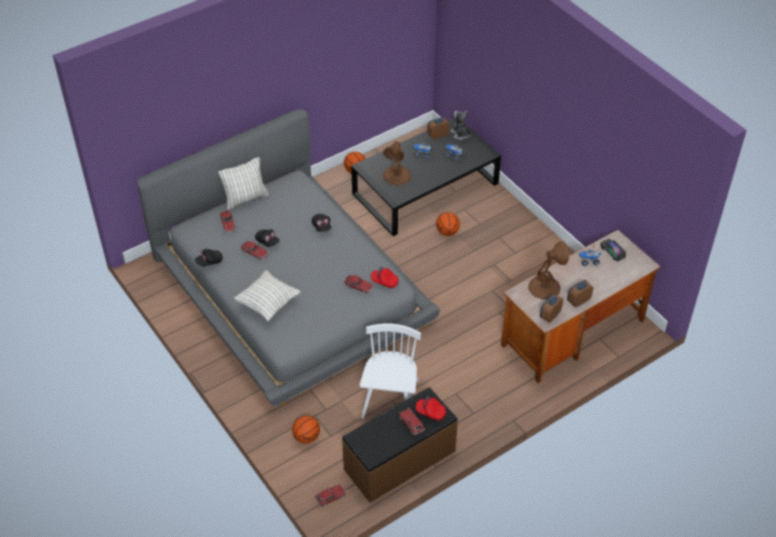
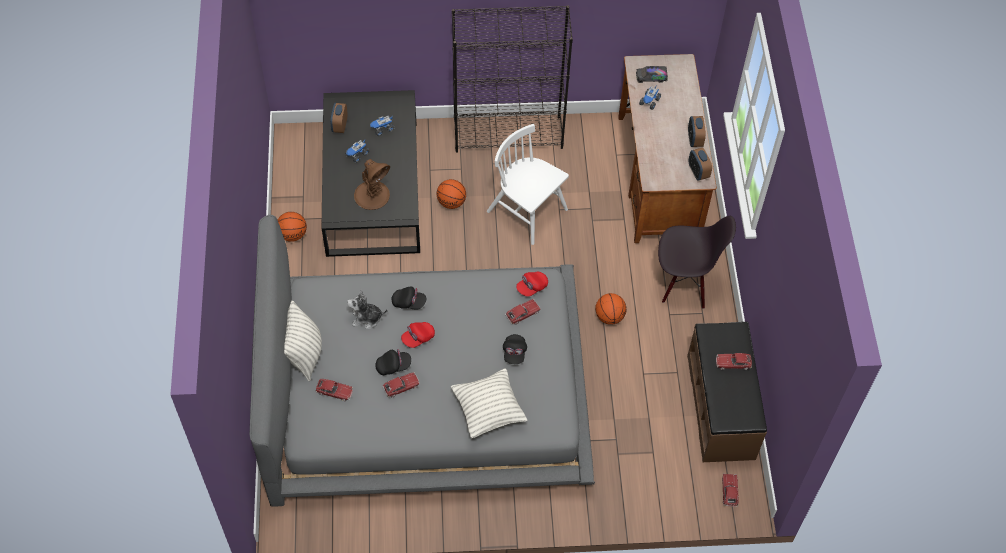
camera: 60 degrees left, 10 degrees up
black cap [195,249,223,267] -> black cap moved to [503,334,527,364]
basketball [292,416,320,444] -> basketball moved to [595,293,627,325]
white chair [360,323,421,419] -> white chair moved to [487,124,569,245]
red cap [416,396,446,420] -> red cap moved to [401,322,435,348]
plush toy [450,110,470,140] -> plush toy moved to [347,289,388,329]
brown table lamp [528,241,569,300] -> none
none -> black bookcase [452,5,573,153]
none -> black chair [658,216,736,309]

